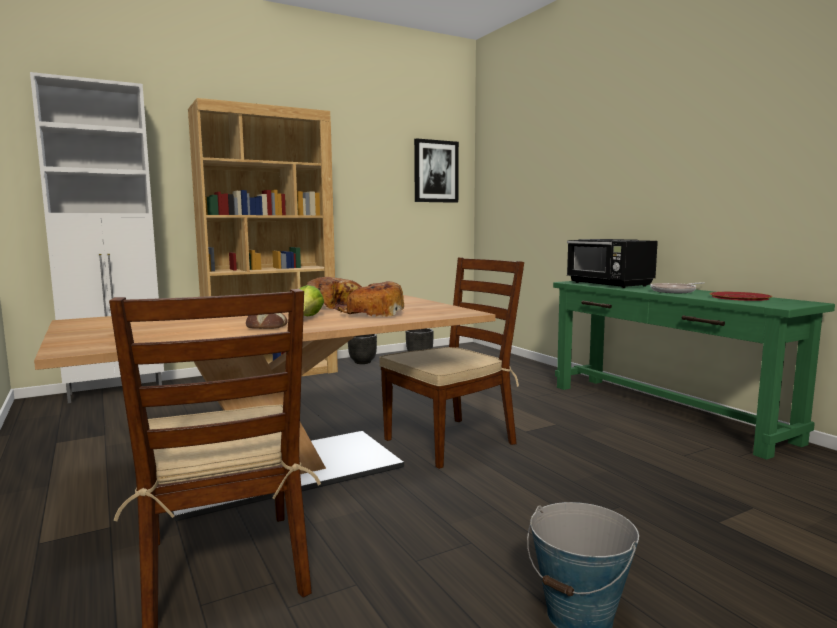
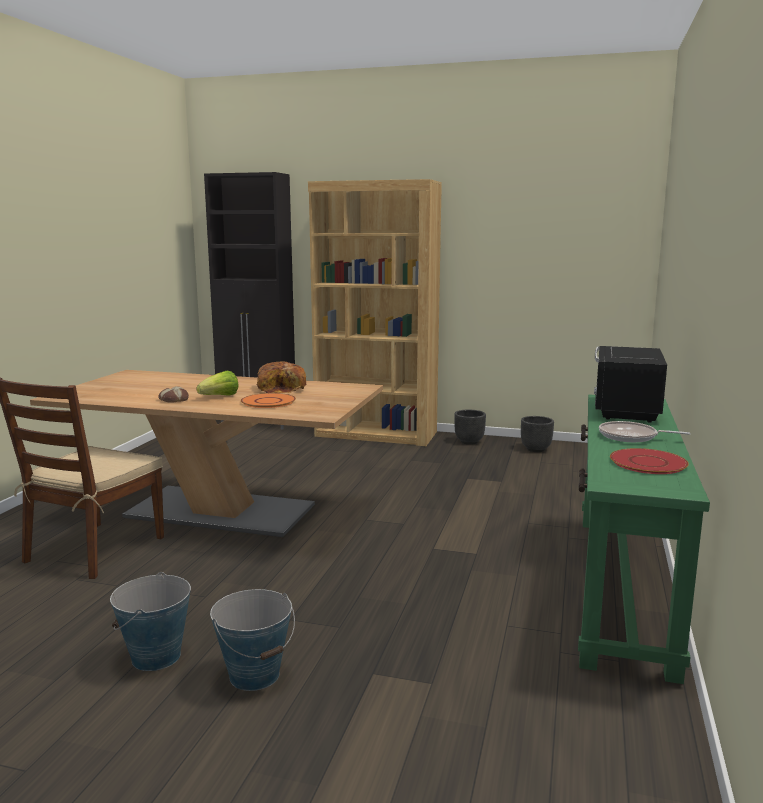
camera: 45 degrees right, 5 degrees up
white cabinet [30,72,164,403] -> black cabinet [204,172,295,429]
bread [338,281,404,317] -> orange plate [241,393,296,408]
brown chair [379,258,524,469] -> none
picture [414,138,459,203] -> none
none -> bucket [210,589,295,691]

